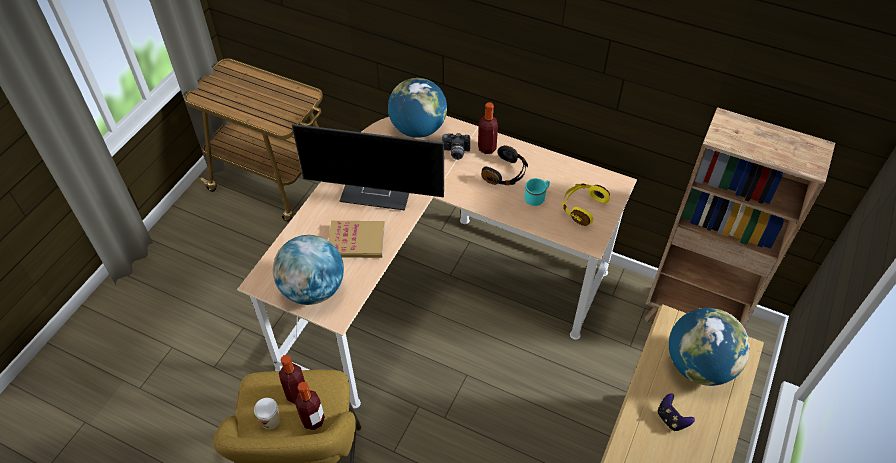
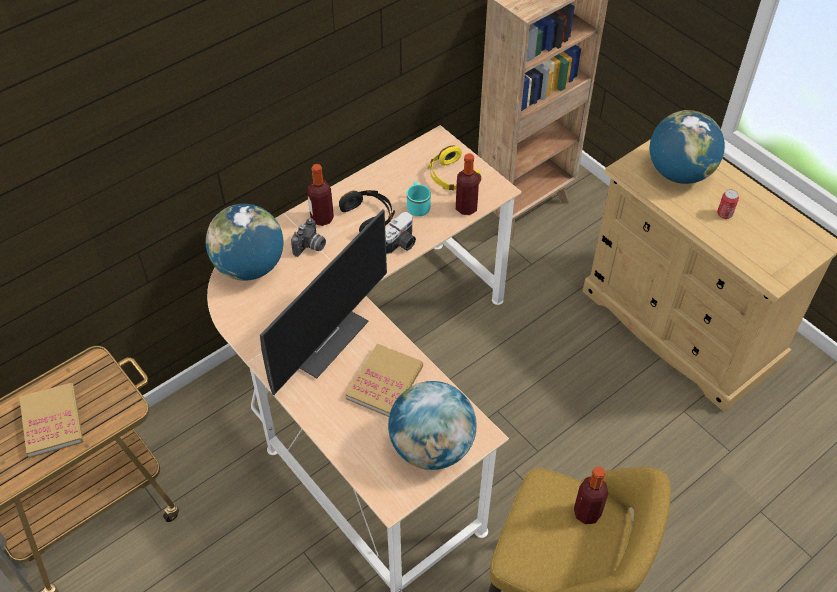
camera: 65 degrees left, 0 degrees up
cup [254,398,280,429] -> none
bottle [279,355,305,404] -> bottle moved to [456,153,479,215]
game controller [658,393,695,431] -> can [717,189,739,219]
none -> book [19,383,83,458]
none -> camera [385,212,416,255]

